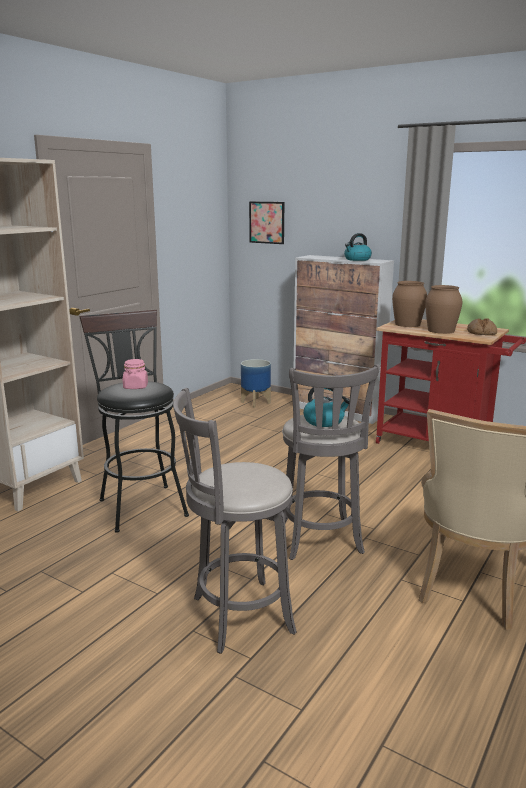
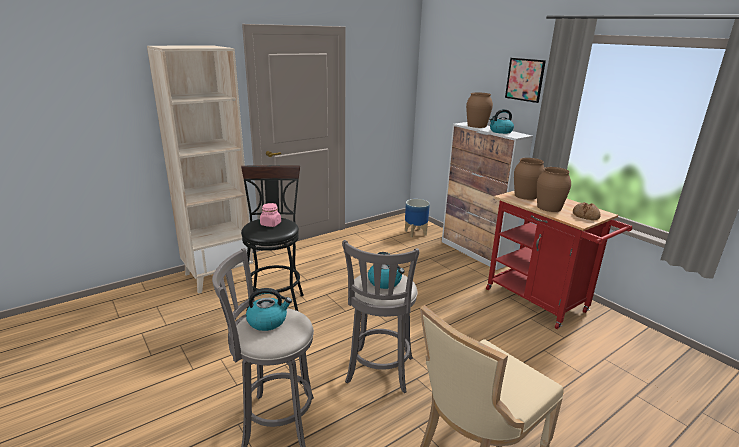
camera: 20 degrees right, 5 degrees up
picture [249,202,284,244] -> picture moved to [505,58,546,103]
none -> kettle [246,288,292,331]
none -> brown vase [466,92,493,128]

